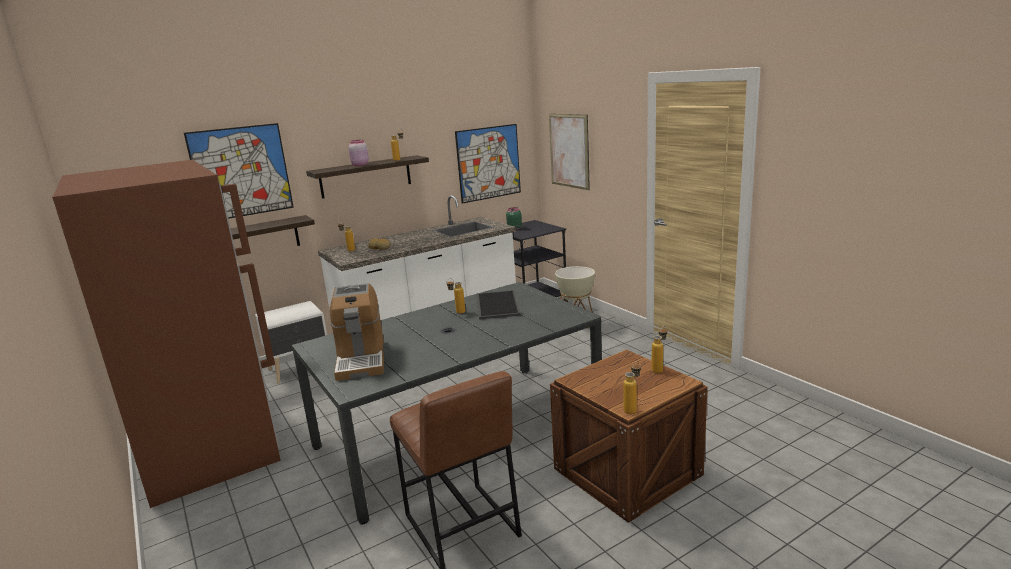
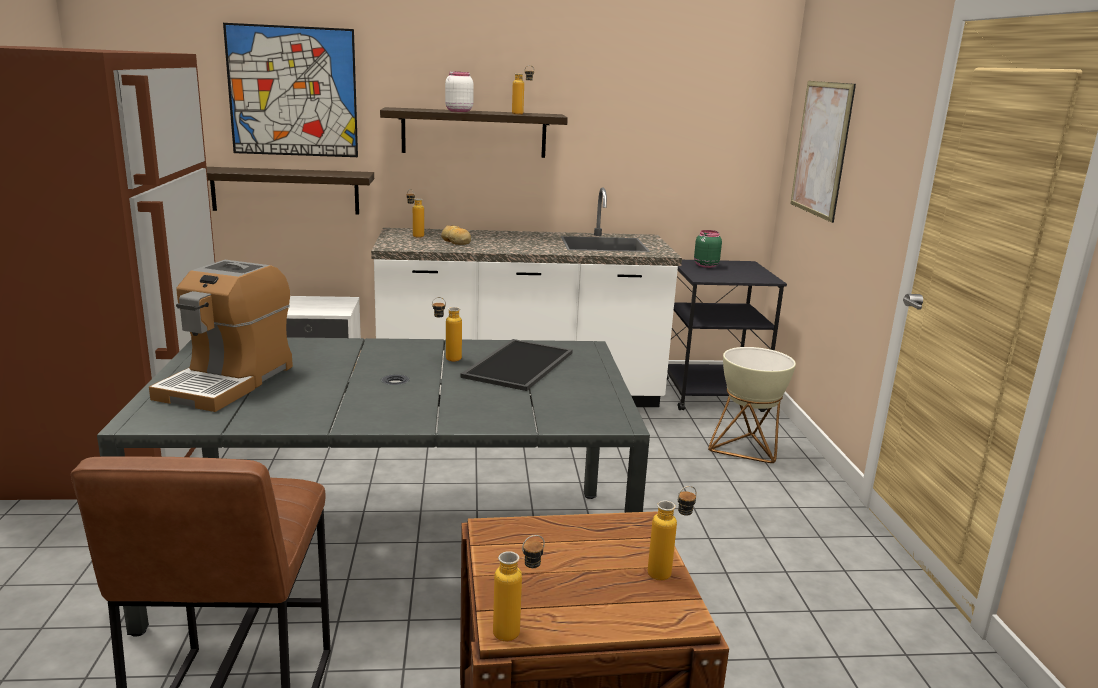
camera: 25 degrees right, 0 degrees up
pink jar [349,140,369,166] -> white jar [445,71,474,112]
picture [455,124,521,204] -> none

